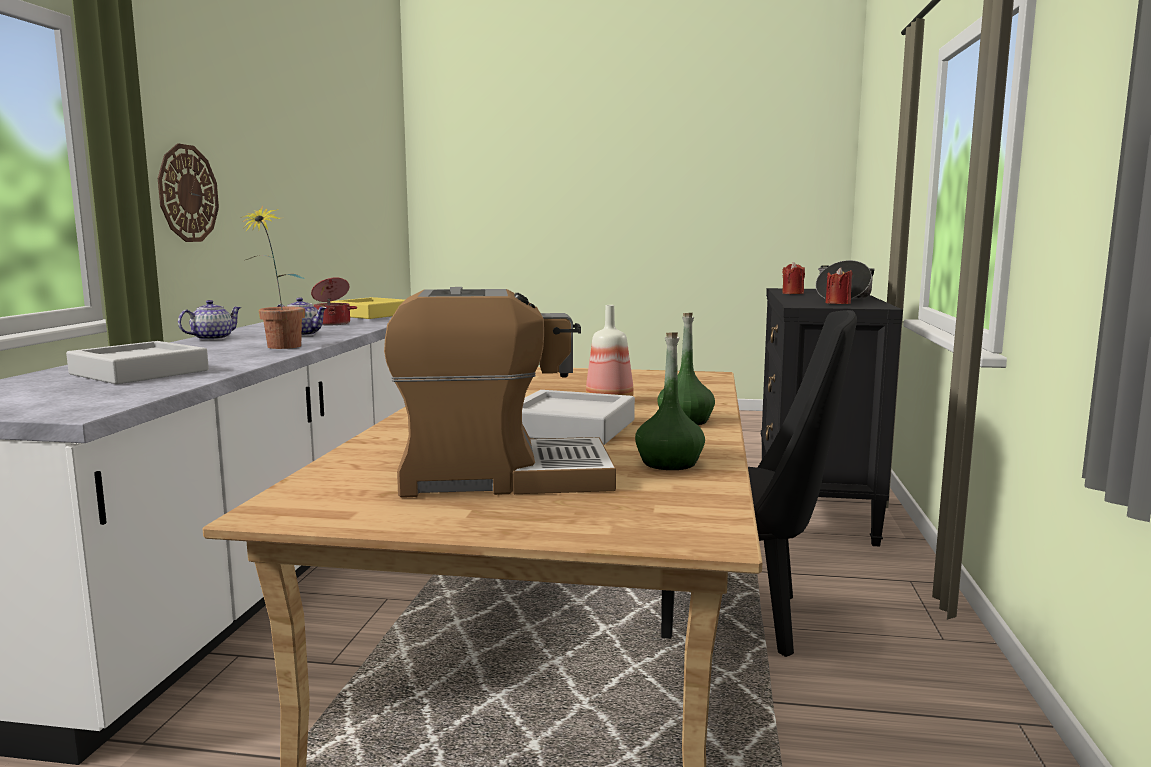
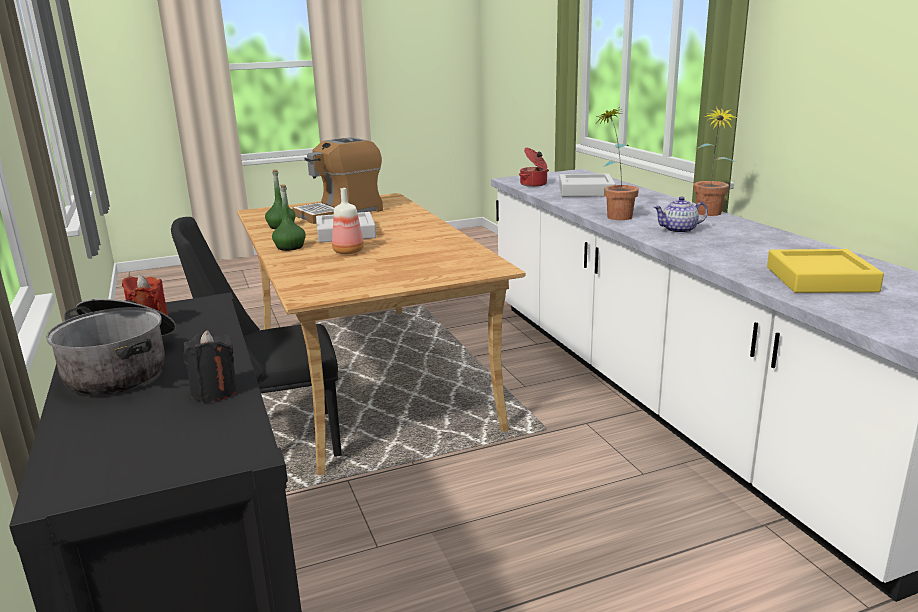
camera: 150 degrees right, 10 degrees up
wall clock [158,143,219,242] -> none
teapot [178,300,242,340] -> potted plant [693,106,737,216]
cooking pot [311,277,357,325] -> cooking pot moved to [519,148,549,187]
red candle [782,262,805,294] -> black candle [183,330,237,402]

